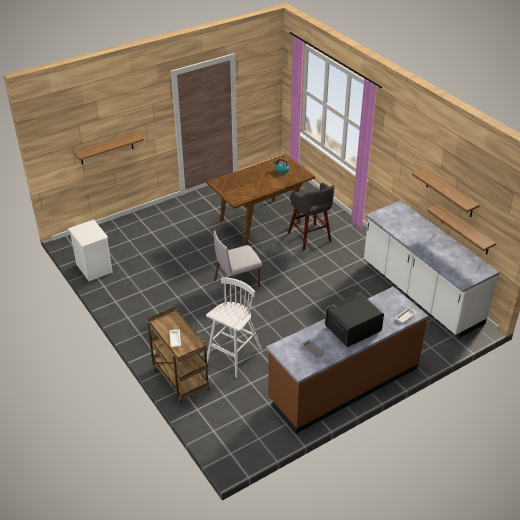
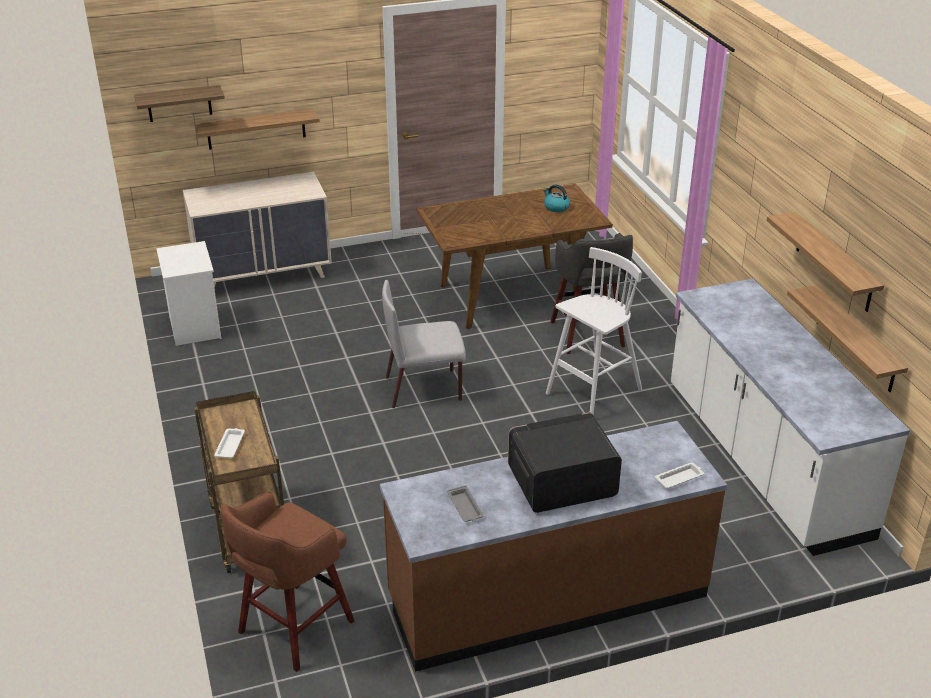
camera: 15 degrees right, 5 degrees down
white stool [206,277,262,378] -> white stool moved to [546,247,643,414]
none -> shelf [134,85,225,122]
none -> beige dresser [183,172,332,288]
none -> brown stool [220,492,354,672]

